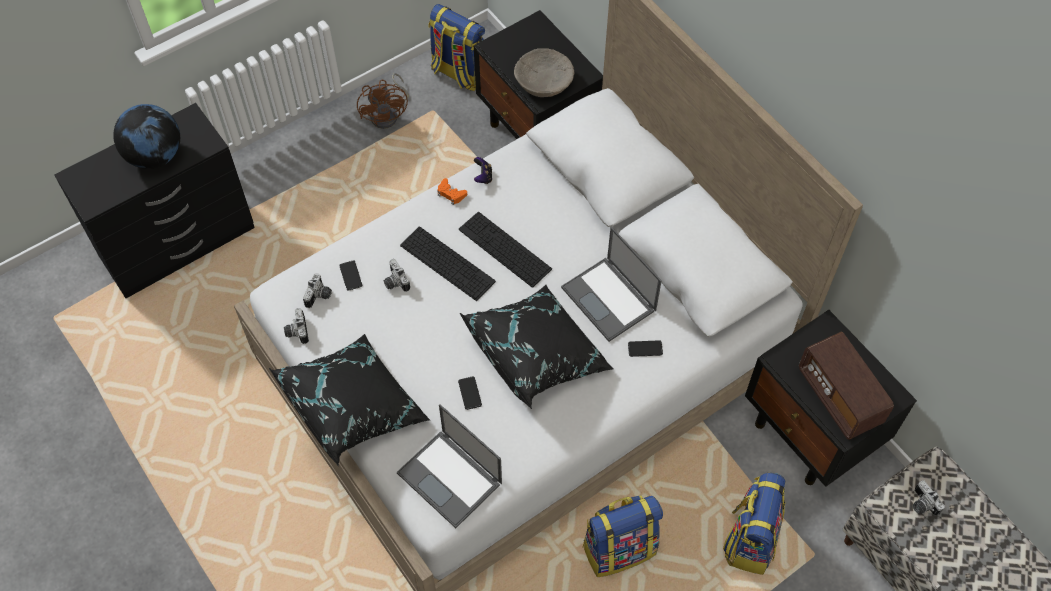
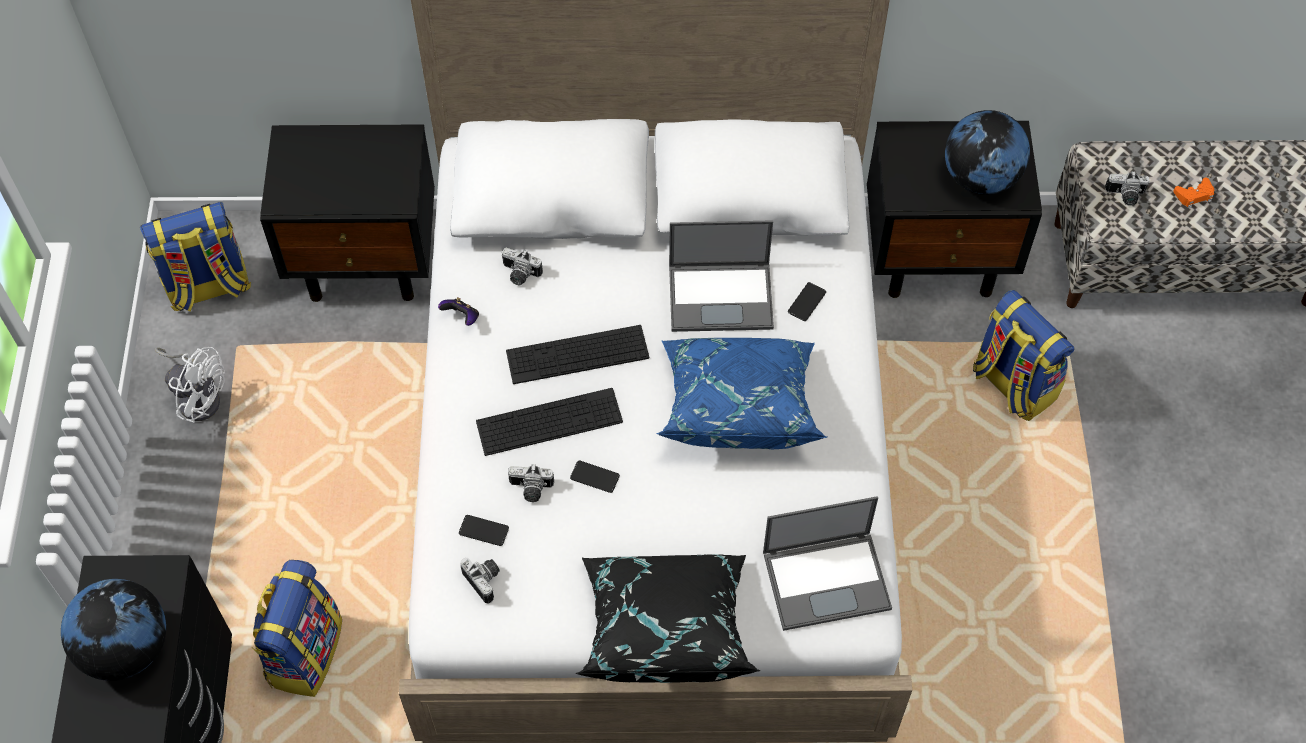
camera: 55 degrees left, 0 degrees up
camera [284,308,309,344] -> camera moved to [502,248,543,285]
brown fan [357,73,409,129] -> white fan [155,347,225,423]
orange game controller [438,178,467,205] -> orange game controller moved to [1173,178,1214,208]
phone [458,376,482,410] -> phone moved to [570,461,620,493]
black pillow [460,285,613,409] -> blue pillow [656,338,827,449]
beige bowl [514,48,574,97] -> none
backpack [582,496,663,577] -> backpack moved to [252,560,342,697]
radio [799,332,894,440] -> globe [945,110,1030,195]

